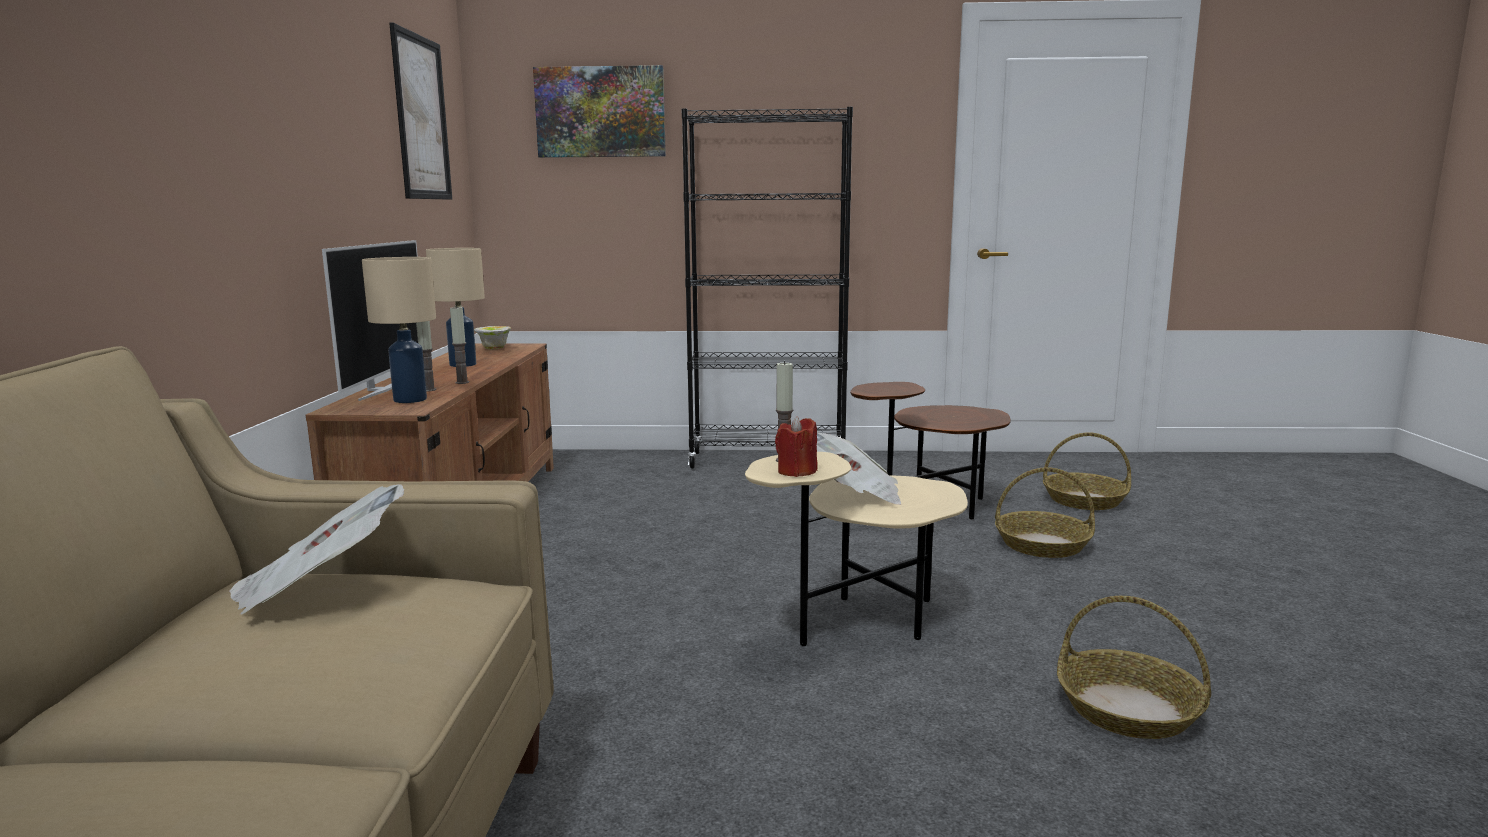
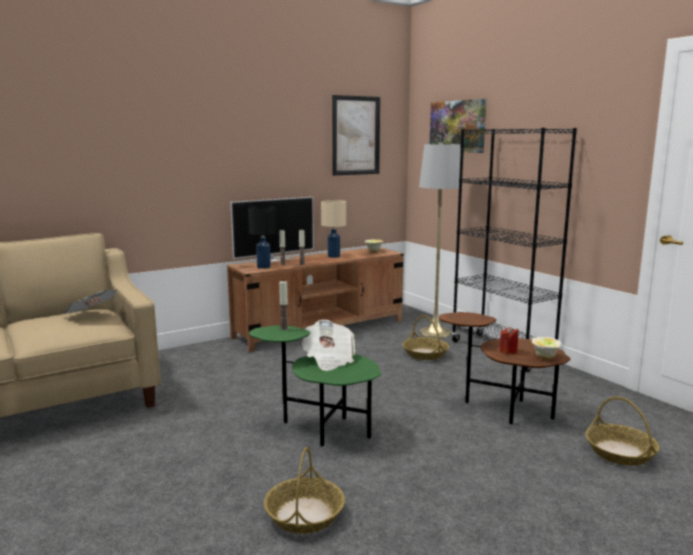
camera: 55 degrees right, 0 degrees up
beige table lamp [362,257,436,403] -> black table lamp [248,206,276,269]
beige side table [745,452,968,646] -> green side table [249,325,381,446]
red candle [775,416,817,477] -> red candle moved to [499,326,519,354]
basket [995,467,1095,558] -> basket moved to [403,315,449,360]
none -> grey floor lamp [419,143,463,338]
none -> bowl [531,337,562,359]

